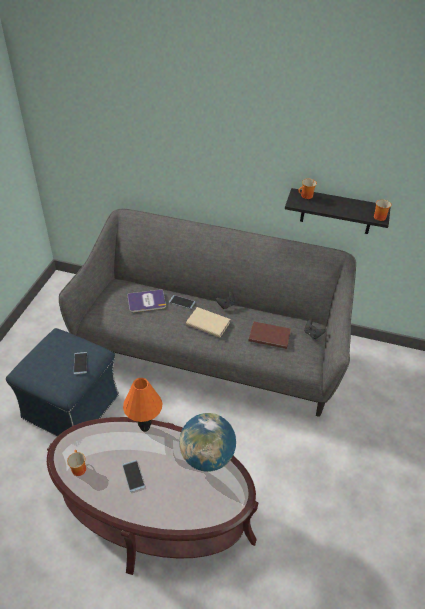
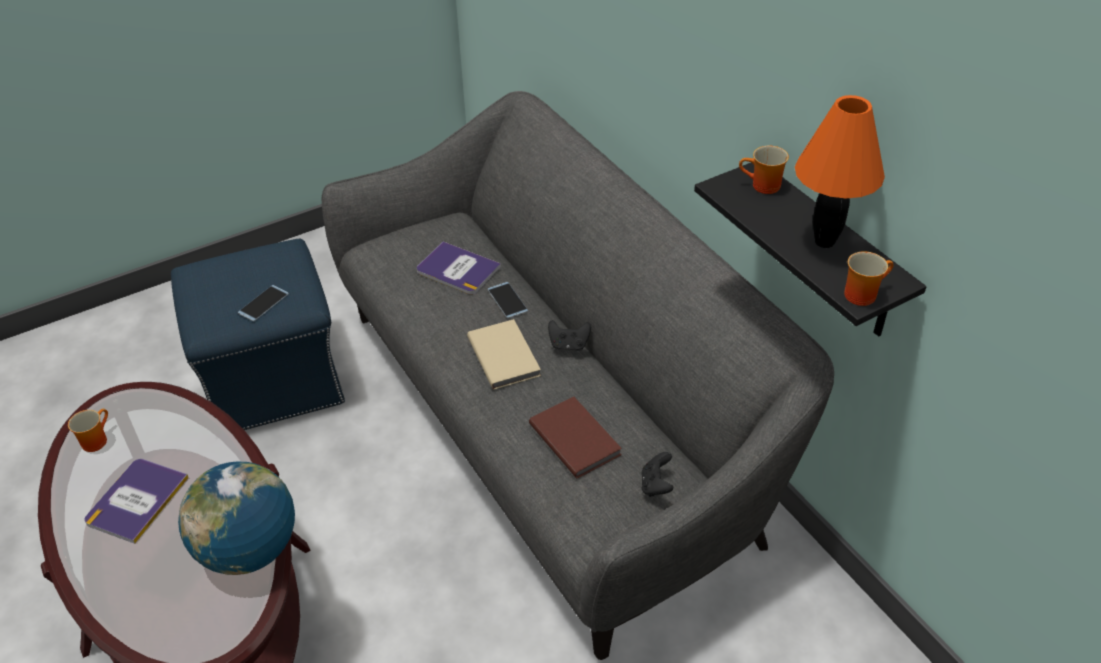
camera: 45 degrees right, 0 degrees up
phone [122,460,145,492] -> book [85,459,189,544]
orange table lamp [123,378,162,432] -> orange table lamp moved to [795,95,885,248]

